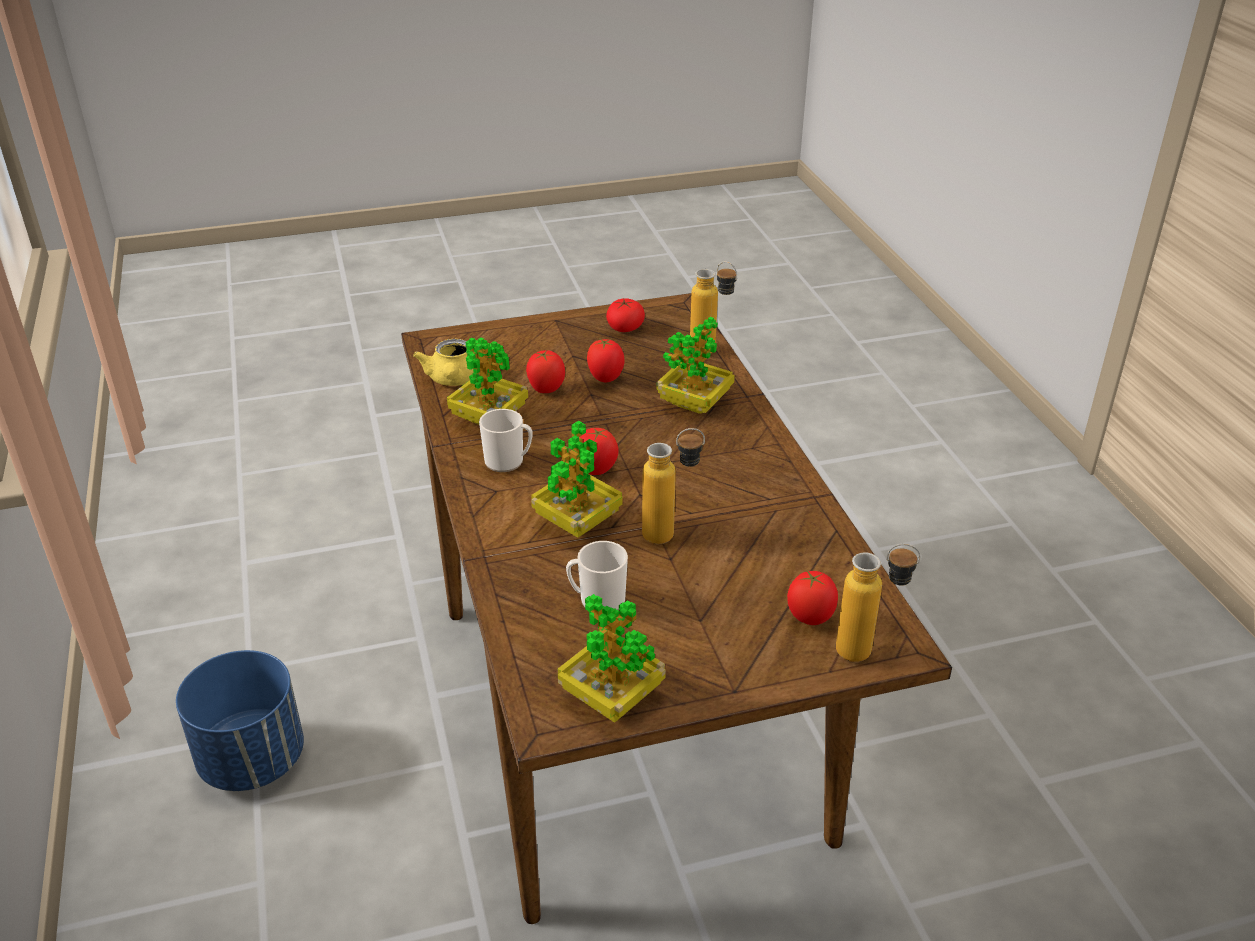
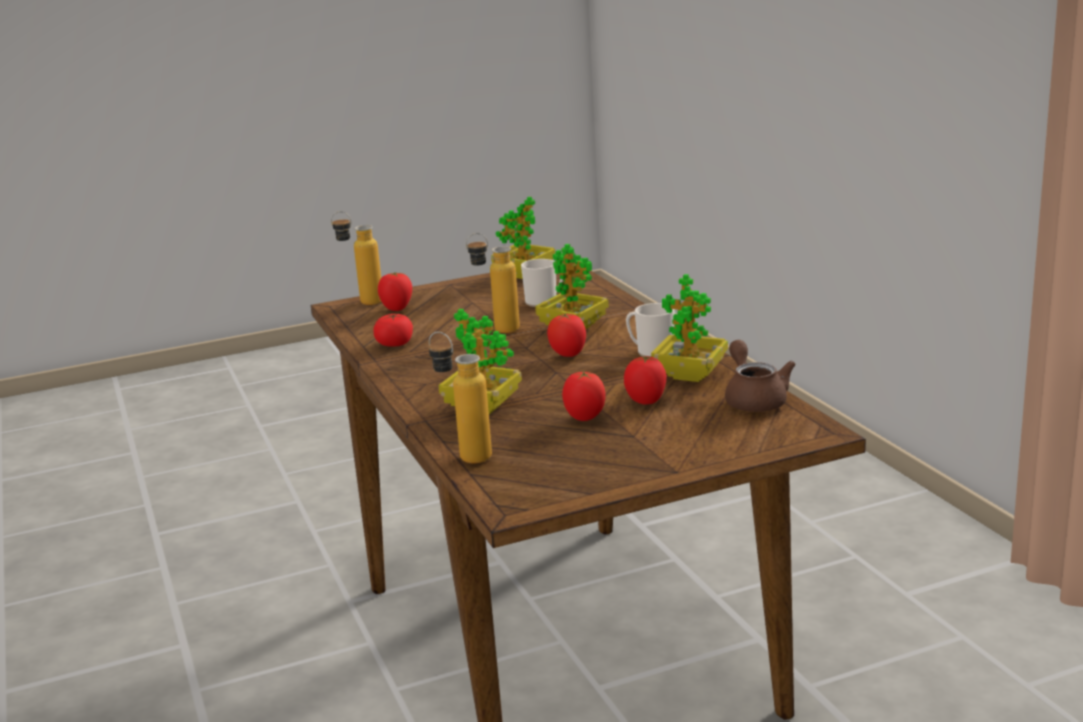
camera: 175 degrees right, 15 degrees down
blue planter [176,650,304,791] -> none
yellow teapot [413,339,479,386] -> brown teapot [725,340,796,412]
tomato [606,298,645,332] -> tomato moved to [373,313,413,346]

